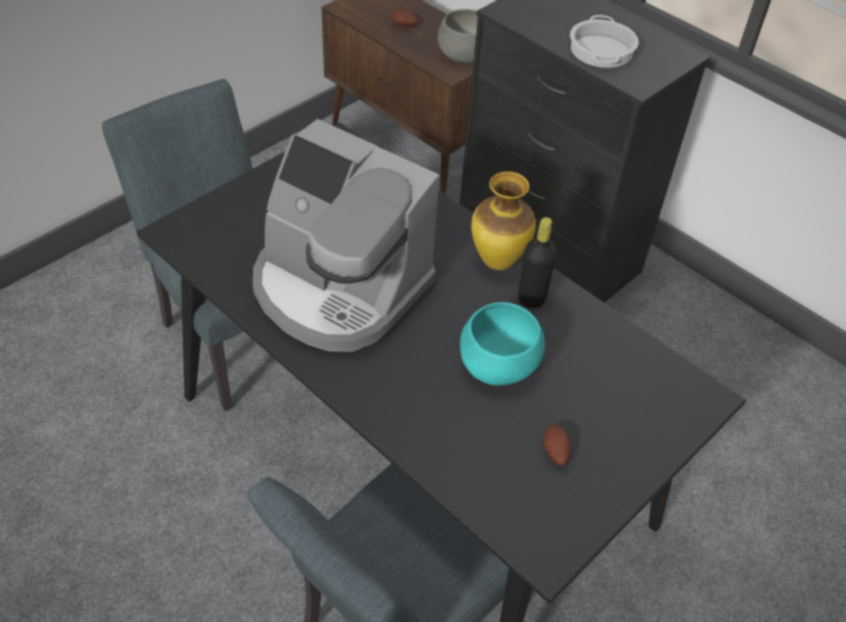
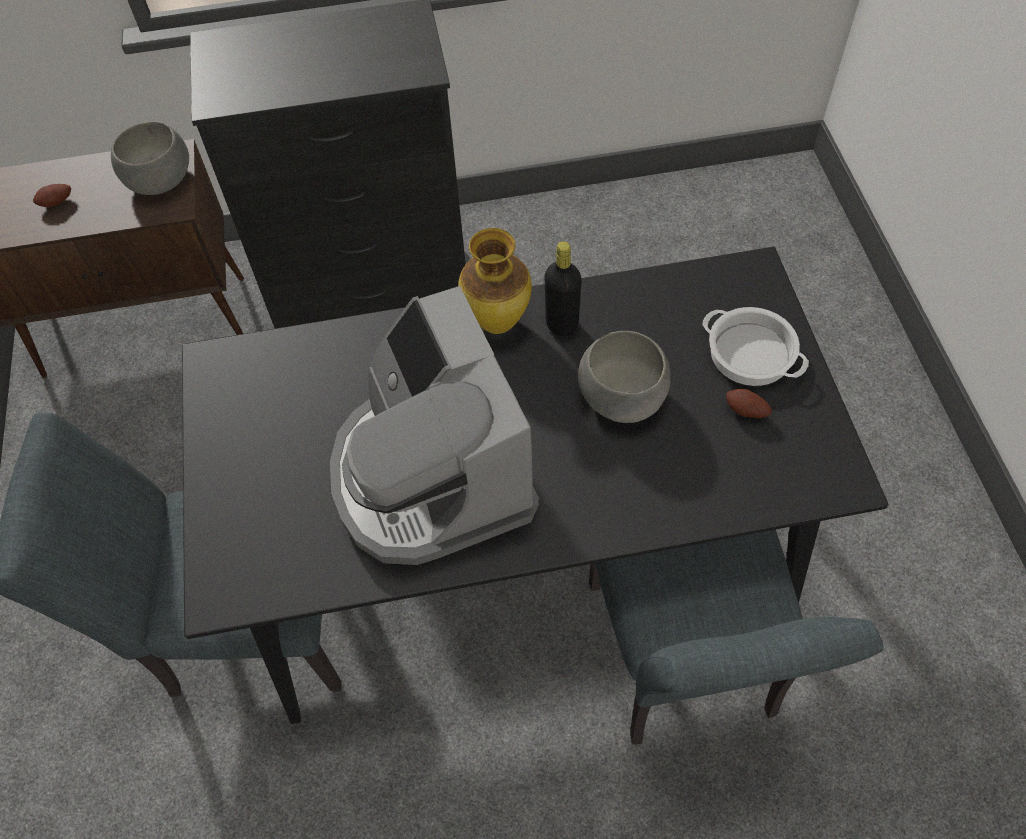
camera: 50 degrees left, 10 degrees up
coffee machine [253,119,439,352] -> coffee machine turned 90 degrees clockwise [330,286,539,565]
turquoise bowl [460,302,545,385] -> grey bowl [578,331,671,423]
cooking pot [570,15,639,68] -> cooking pot moved to [702,307,809,386]

